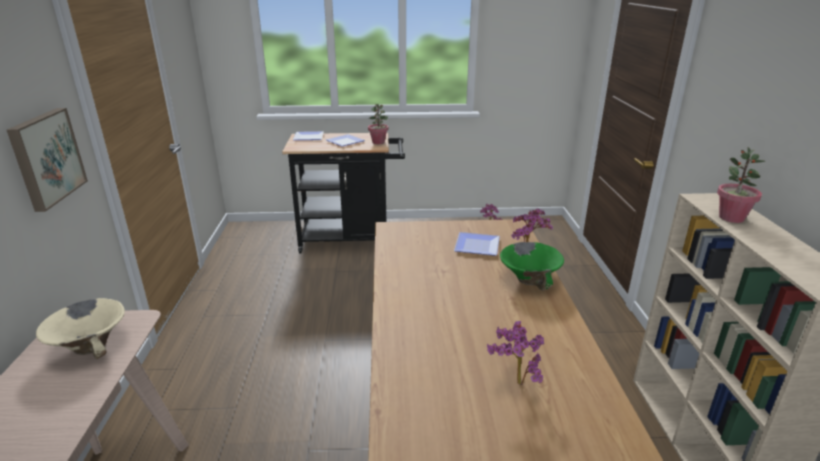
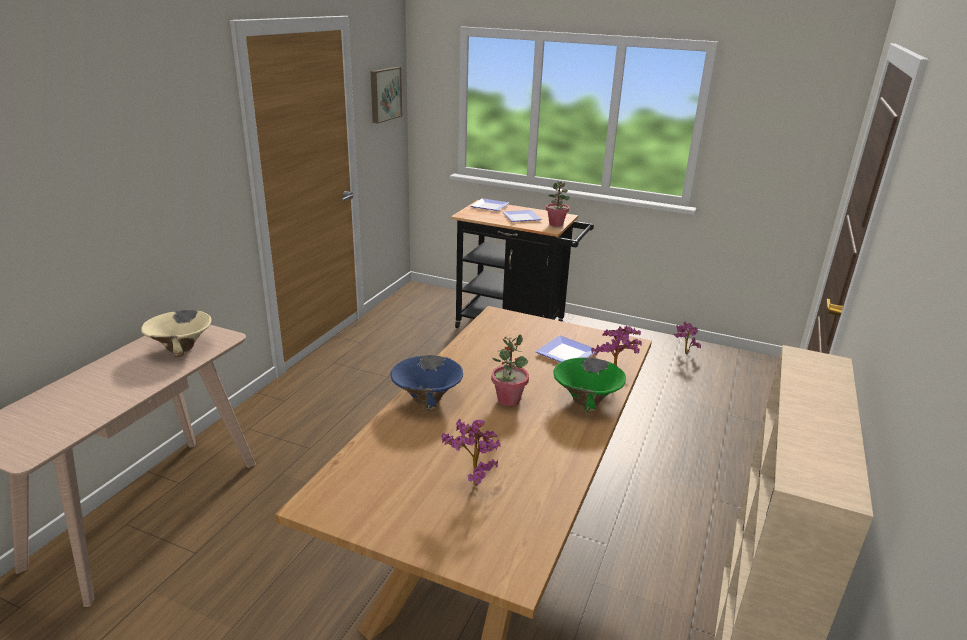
camera: 25 degrees right, 0 degrees up
picture [7,108,88,212] -> picture moved to [370,67,402,123]
potted plant [717,147,765,223] -> potted plant moved to [491,334,529,406]
none -> blue bowl [390,355,463,412]

